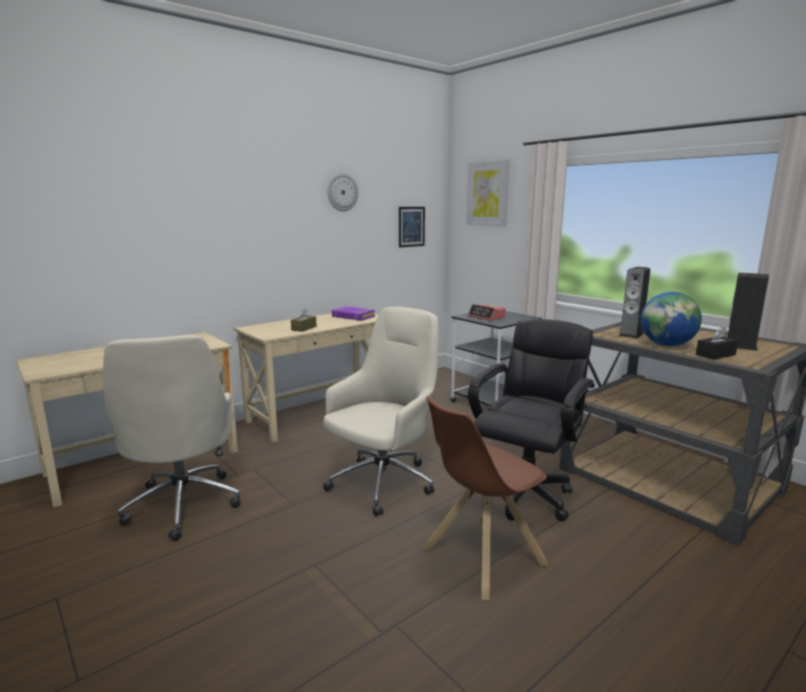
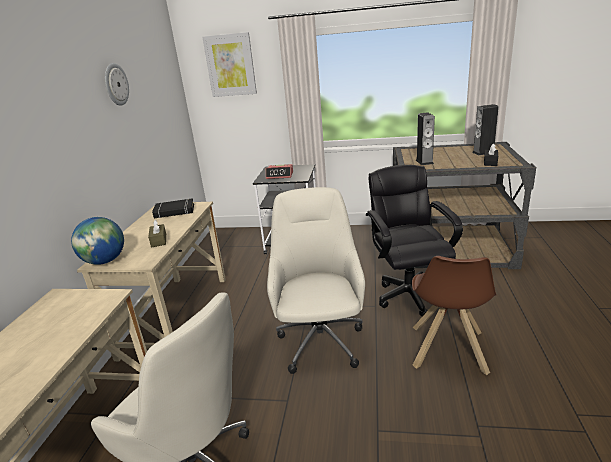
camera: 40 degrees left, 10 degrees up
purple book [332,306,375,321] -> black book [152,198,194,218]
picture [399,207,425,247] -> none
globe [641,292,702,346] -> globe moved to [71,217,124,265]

